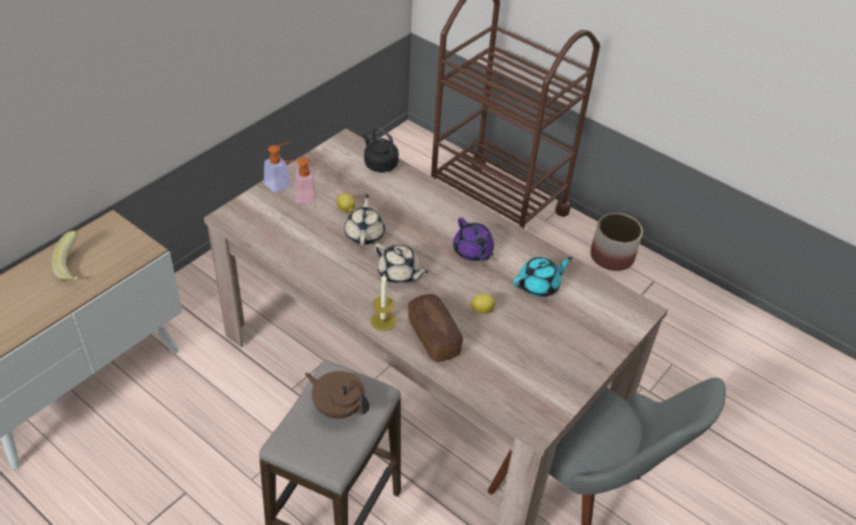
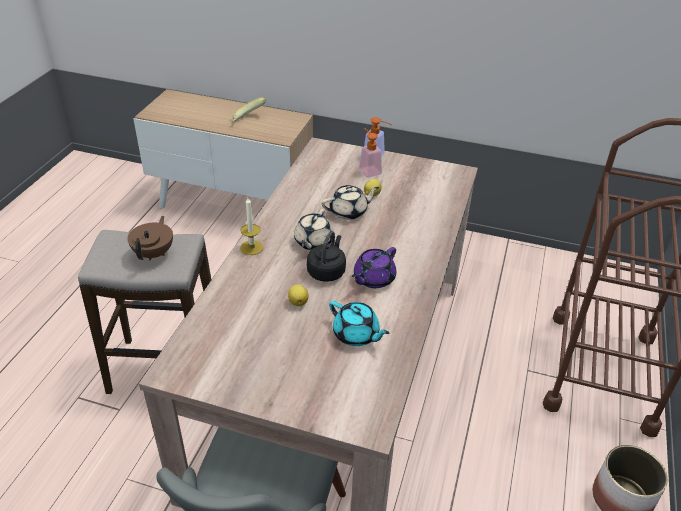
camera: 70 degrees right, 5 degrees down
black kettle [363,128,399,172] -> black kettle moved to [307,231,346,282]
bread [408,294,463,362] -> none

